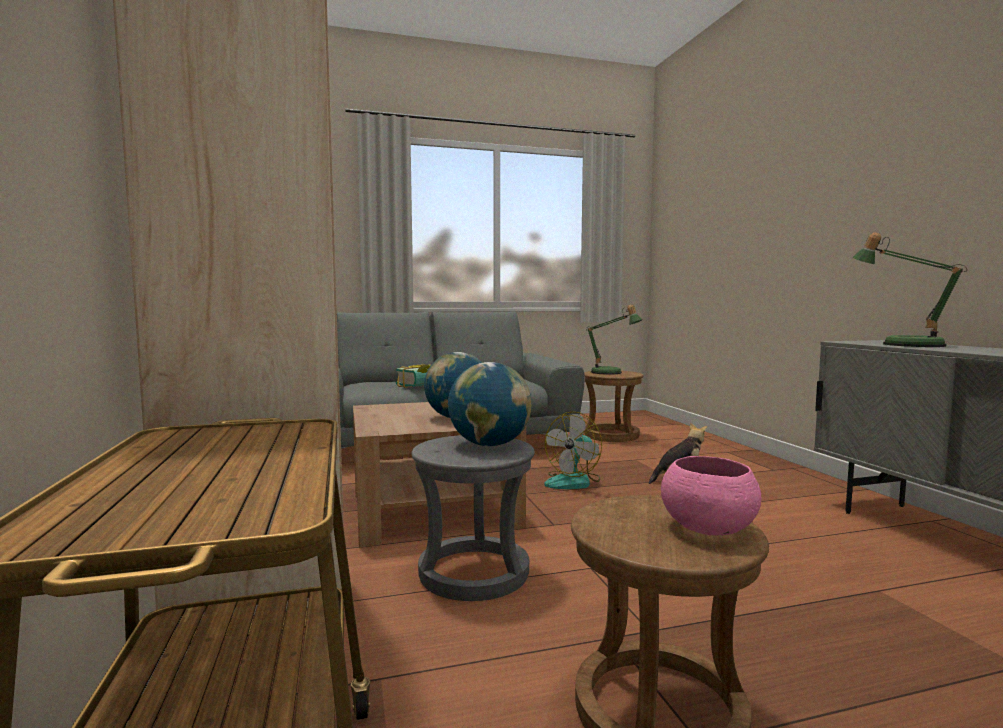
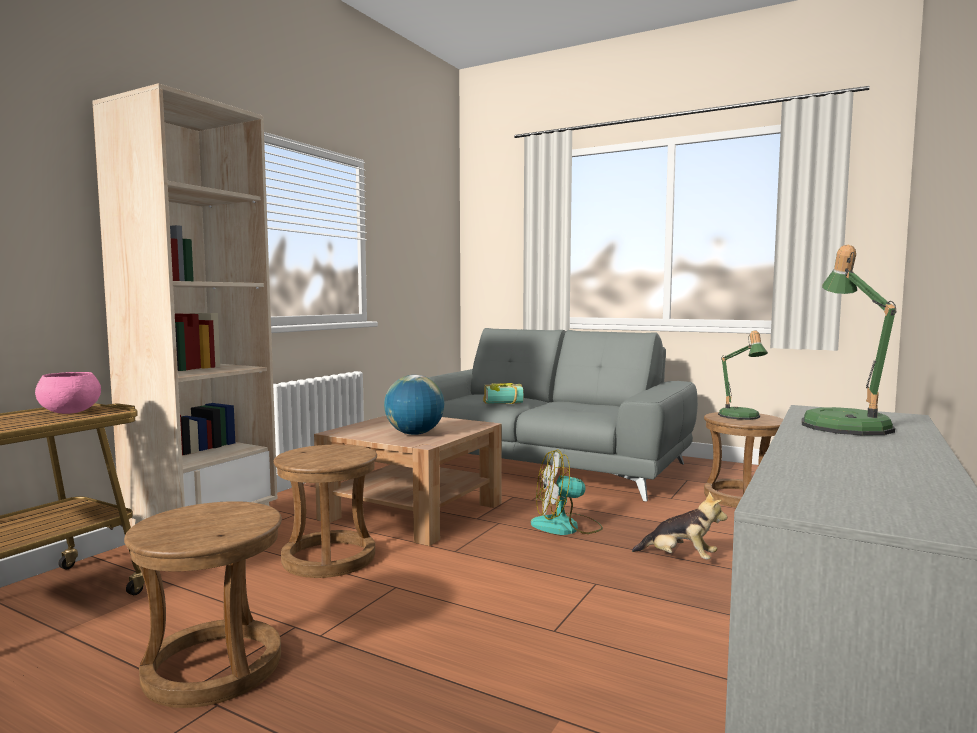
camera: 45 degrees right, 0 degrees up
grey stool [411,435,535,601] -> brown stool [274,445,377,578]
globe [448,362,532,446] -> none
pink bowl [661,456,761,535] -> pink bowl moved to [35,372,101,414]

